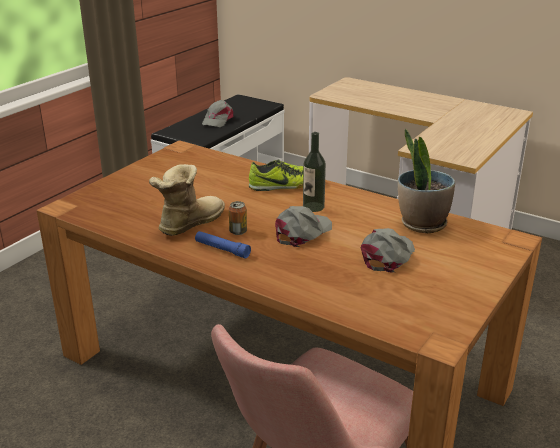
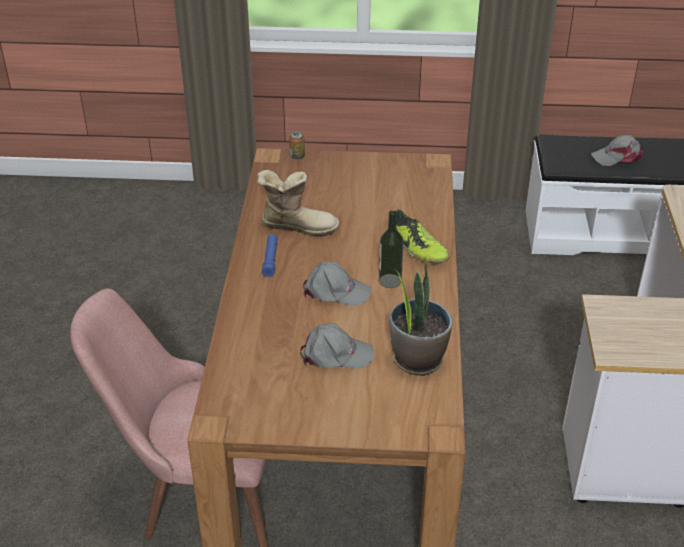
camera: 60 degrees right, 10 degrees up
can [229,201,247,235] -> can moved to [289,131,305,160]

